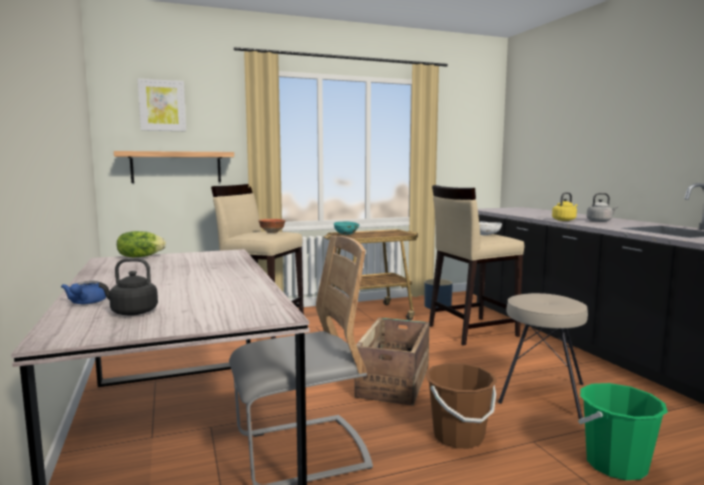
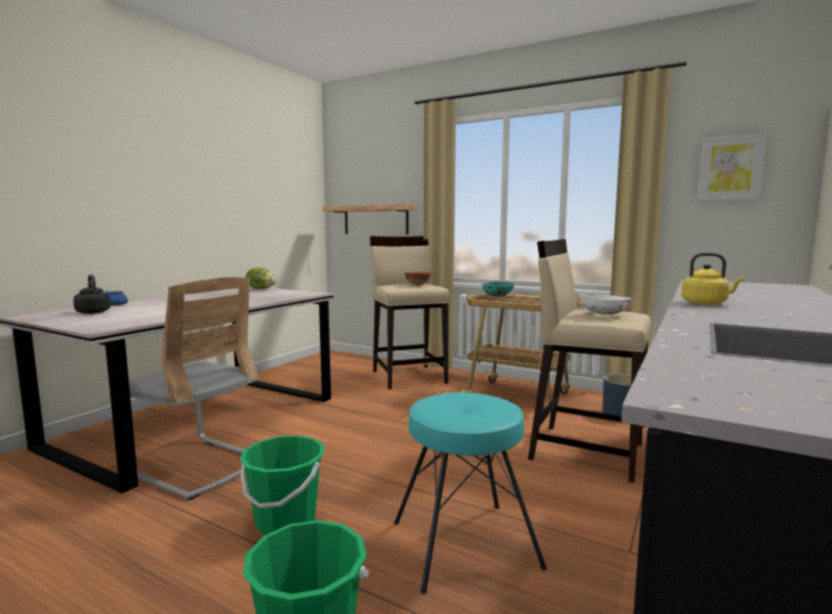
camera: 50 degrees right, 0 degrees up
picture [138,79,186,131] -> picture moved to [697,133,767,201]
crate [354,318,430,406] -> none
brown bucket [425,363,497,448] -> green bucket [239,435,325,535]
beige stool [498,293,588,419] -> turquoise stool [394,392,547,594]
grey kettle [587,193,618,222] -> none

